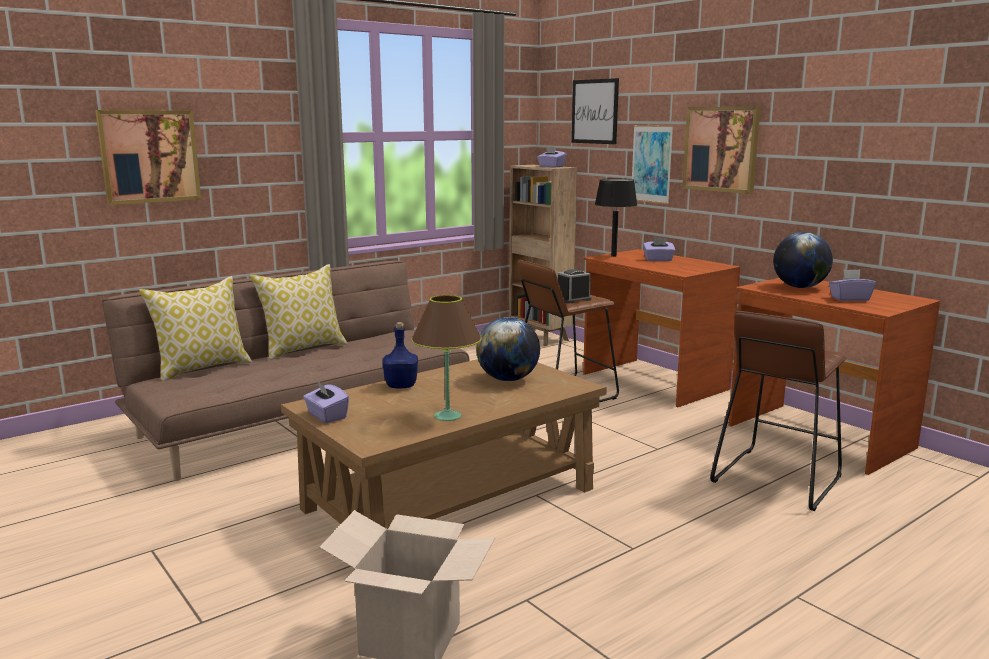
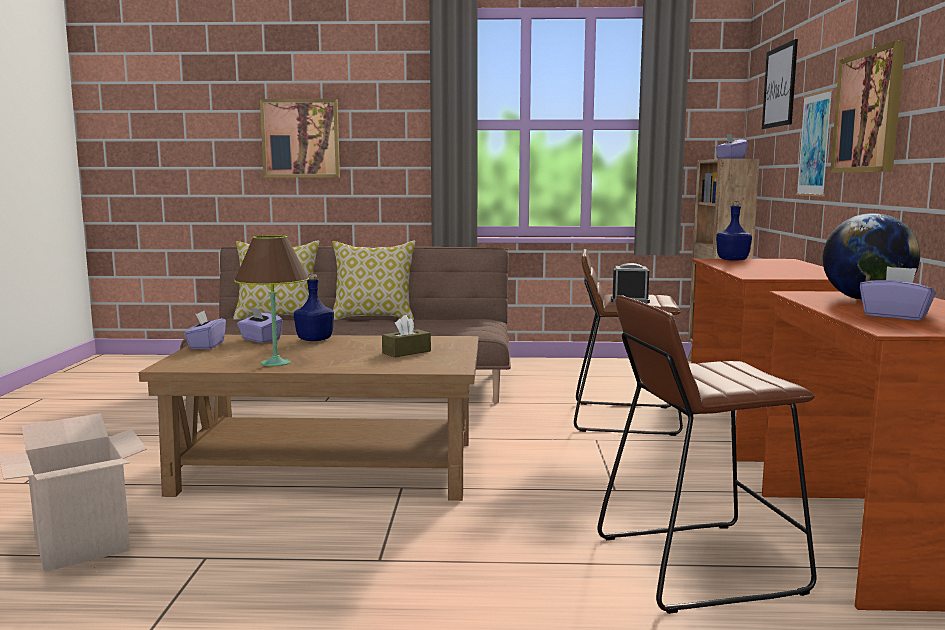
camera: 40 degrees right, 5 degrees down
globe [476,317,540,381] -> brown tissue box [382,315,431,357]
black table lamp [595,178,637,257] -> blue bottle [716,201,752,261]
purple tissue box [643,238,676,261] -> purple tissue box moved to [237,307,283,343]

